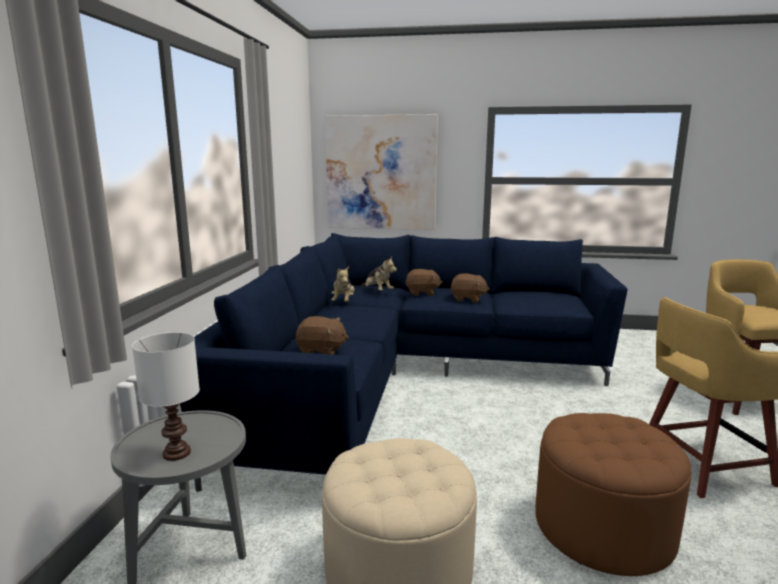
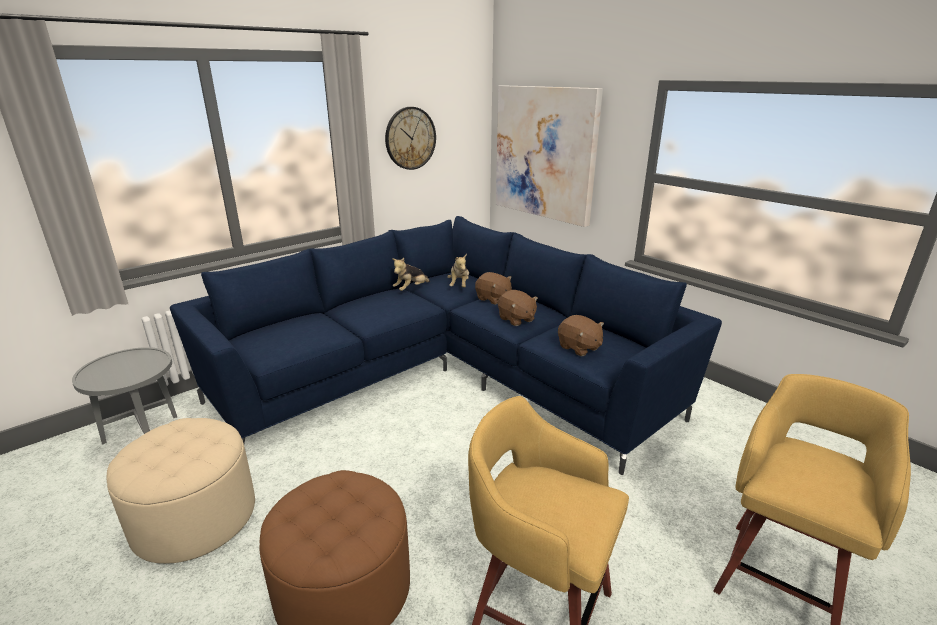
camera: 40 degrees right, 10 degrees up
white table lamp [132,332,200,461] -> none
brown plush toy [296,316,349,354] -> brown plush toy moved to [558,315,604,356]
none -> wall clock [385,107,436,170]

